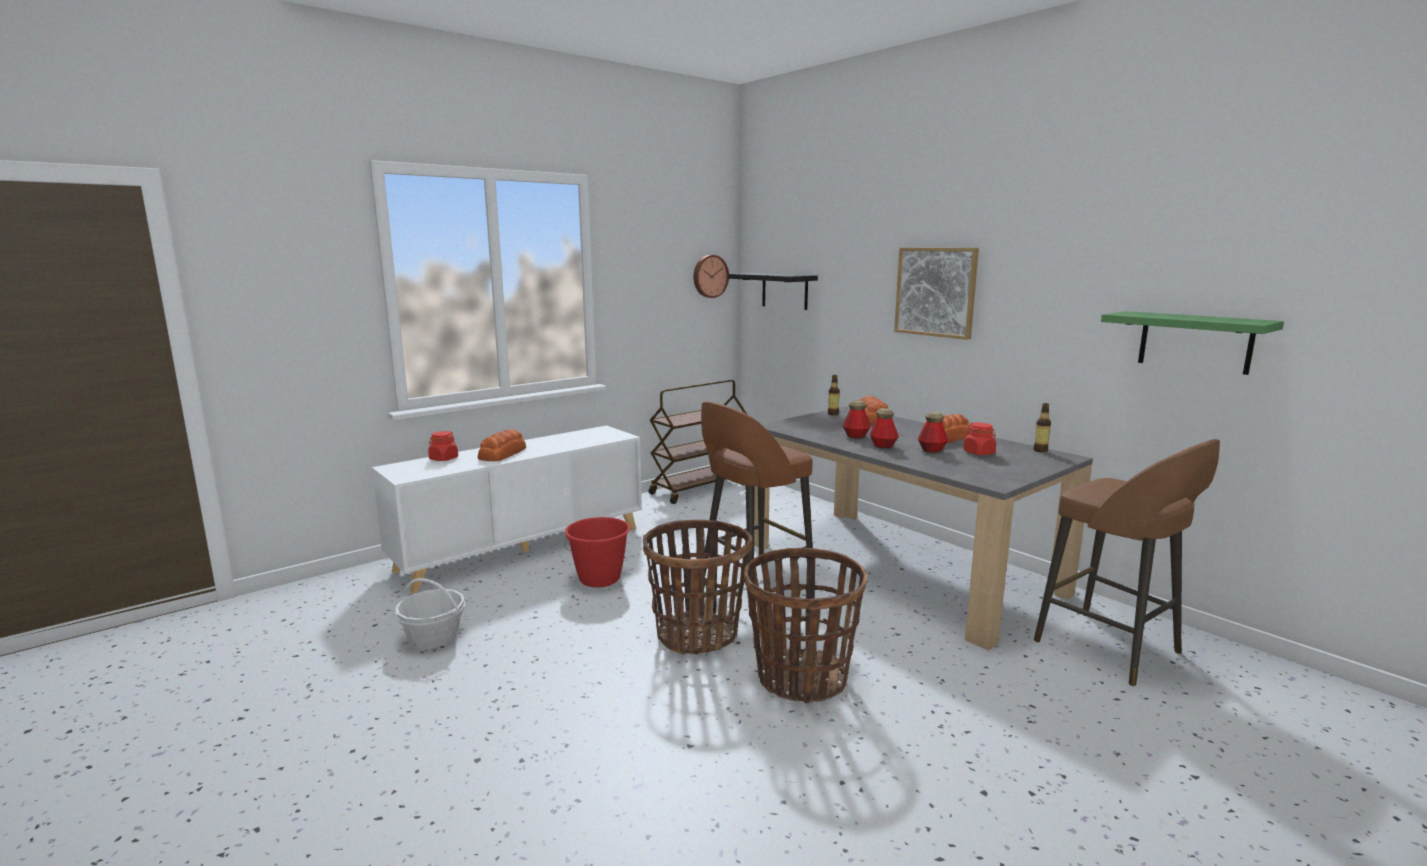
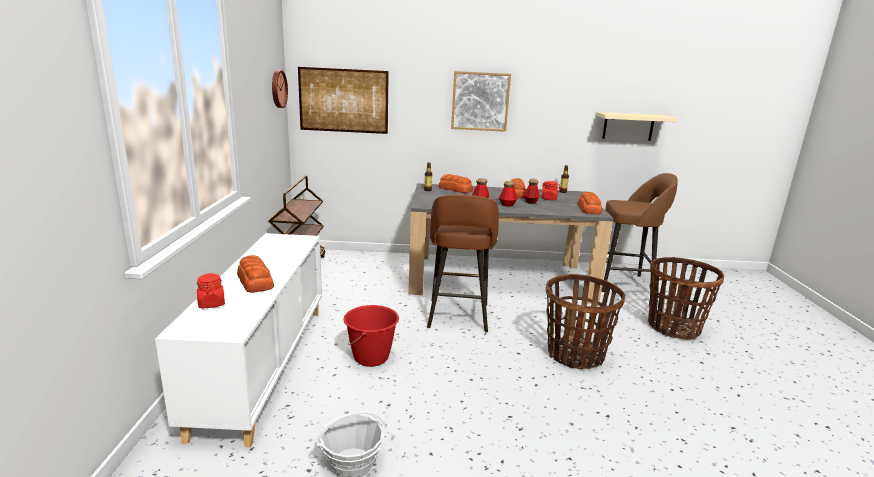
camera: 50 degrees left, 5 degrees up
basket [643,520,752,655] -> basket moved to [648,257,724,340]
black shelf [729,273,818,310] -> picture [298,67,389,134]
green shelf [1101,311,1284,375] -> beige shelf [596,112,677,141]
none -> bread [577,192,602,214]

